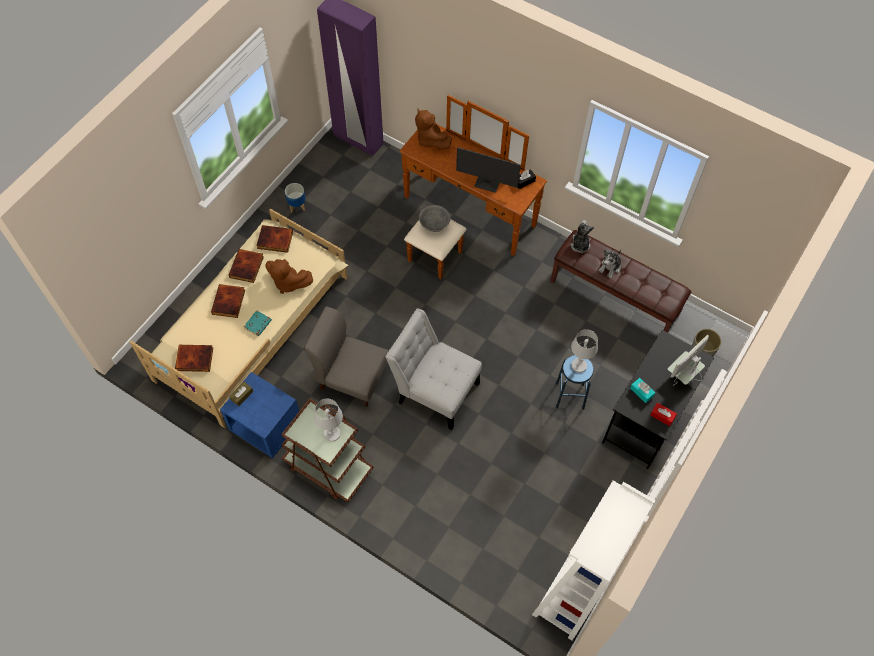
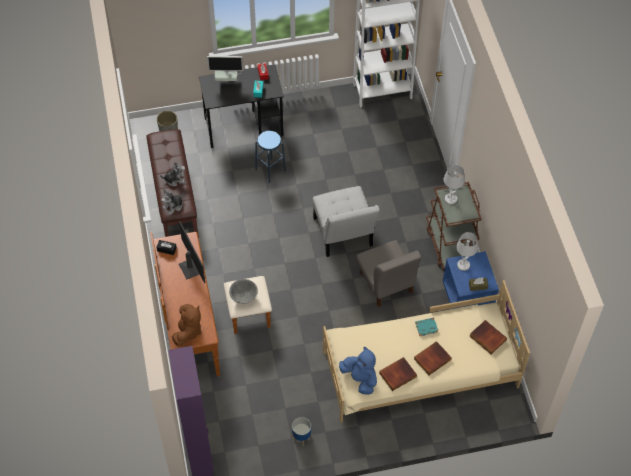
camera: 135 degrees left, 5 degrees down
book [256,225,293,253] -> blue plush toy [339,346,377,395]
brown plush toy [265,259,313,294] -> none
white table lamp [571,329,598,373] -> white table lamp moved to [456,232,478,271]

